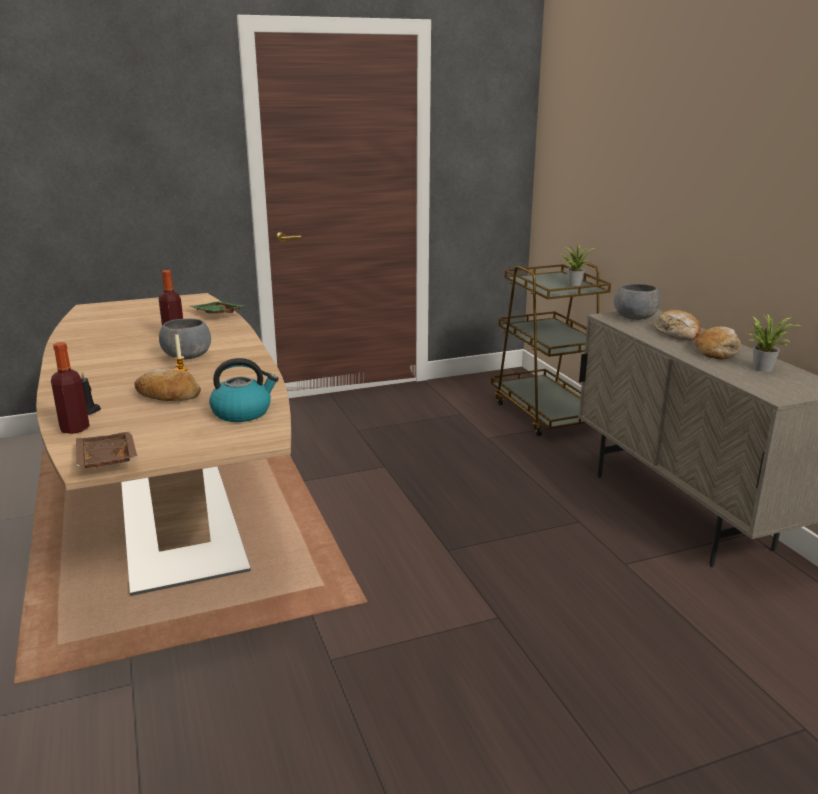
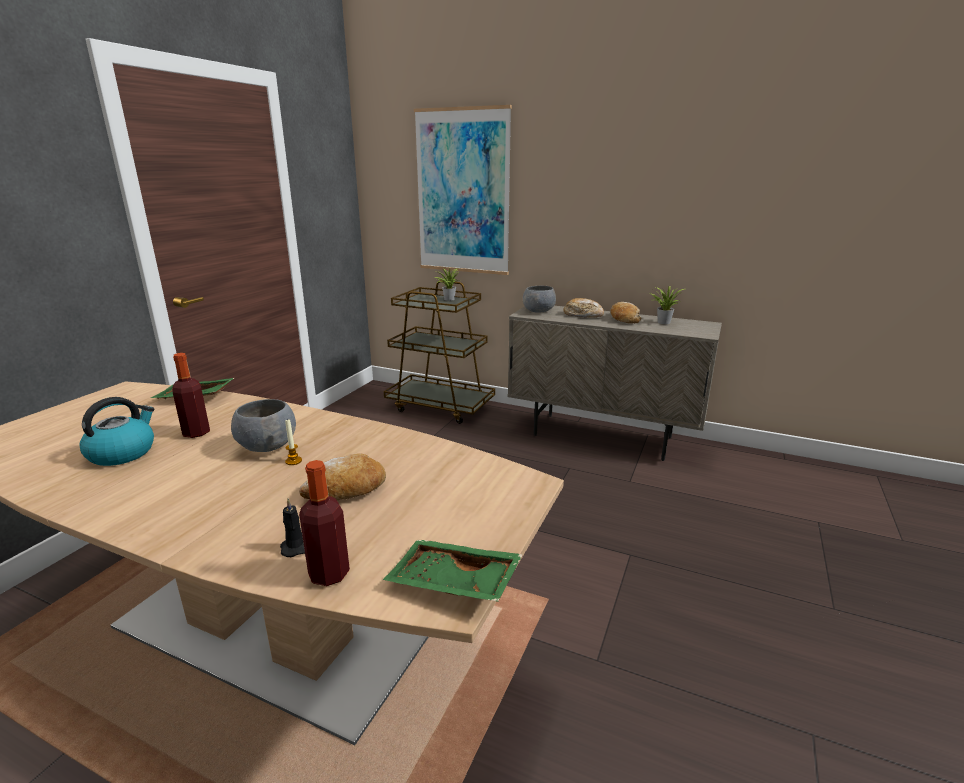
camera: 45 degrees left, 0 degrees up
brown tray [76,431,137,468] -> green tray [383,539,523,602]
kettle [209,358,278,422] -> kettle moved to [80,397,154,466]
none -> picture [414,105,512,275]

